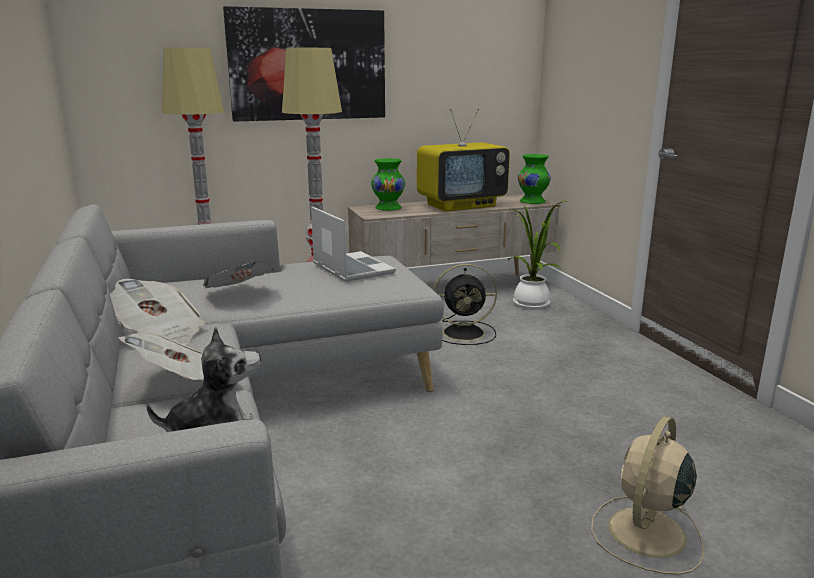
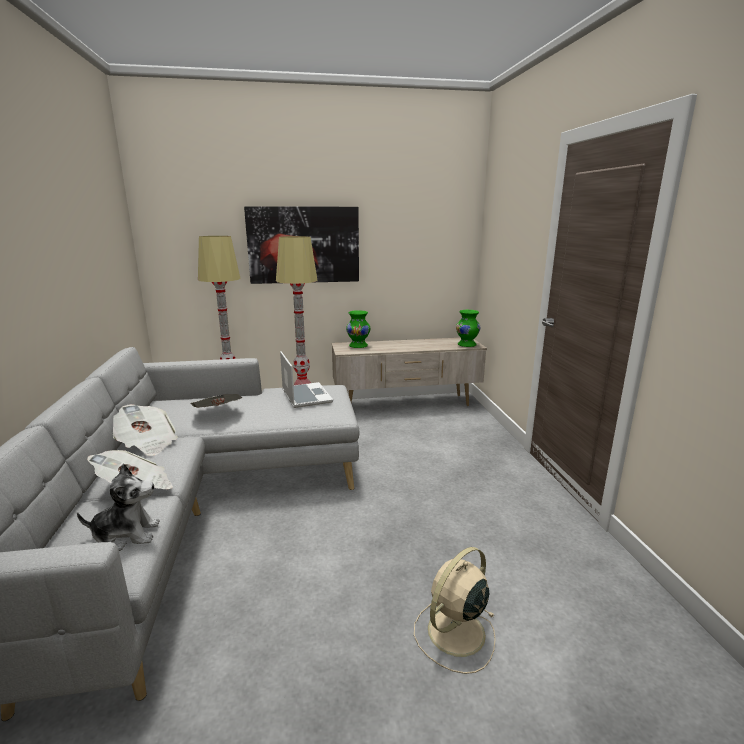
camera: 10 degrees right, 0 degrees up
television [417,109,510,212] -> none
black fan [434,264,497,345] -> none
potted plant [508,201,567,309] -> none

